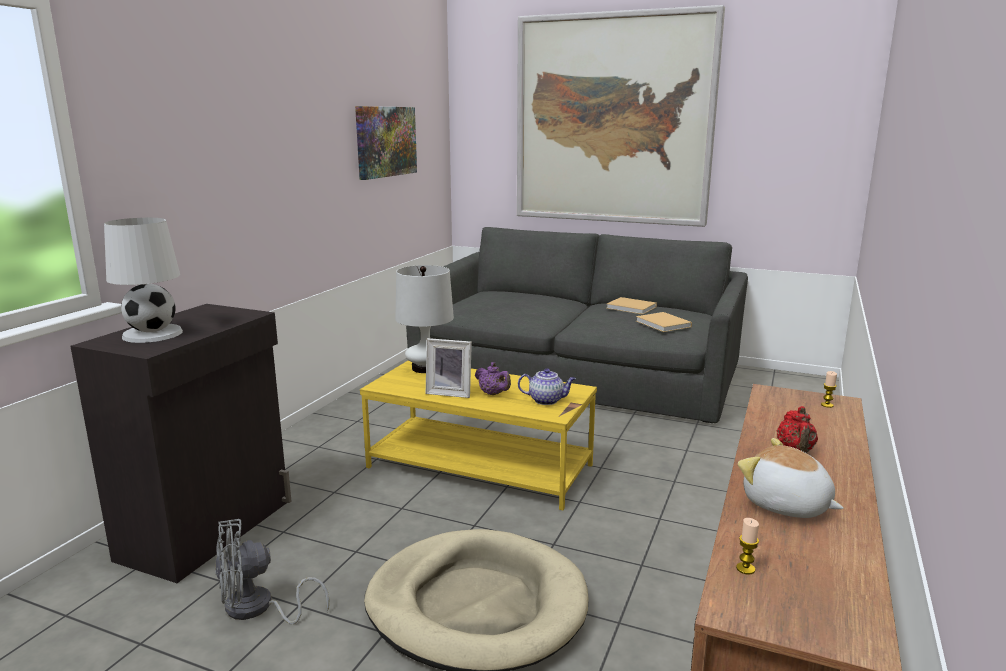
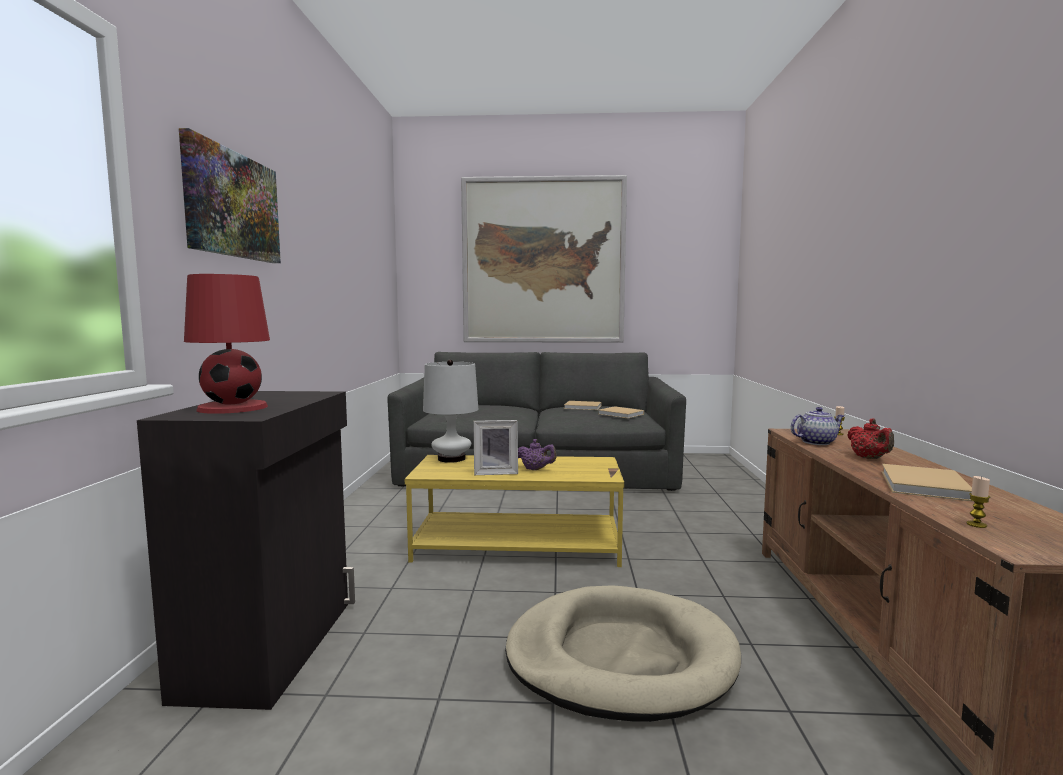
camera: 20 degrees left, 10 degrees down
white table lamp [104,218,183,343] -> red table lamp [184,274,270,414]
grey fan [215,519,329,624] -> none
picture [355,106,417,180] -> picture moved to [179,128,281,263]
teapot [518,368,576,405] -> teapot moved to [791,407,844,445]
plush toy [738,438,844,518] -> beige book [882,464,974,502]

